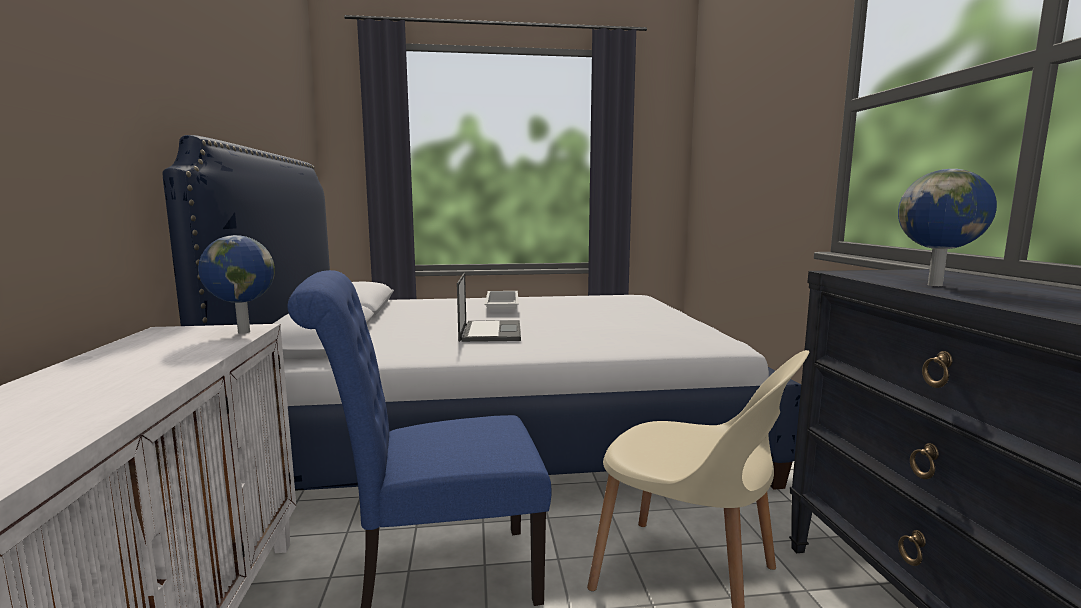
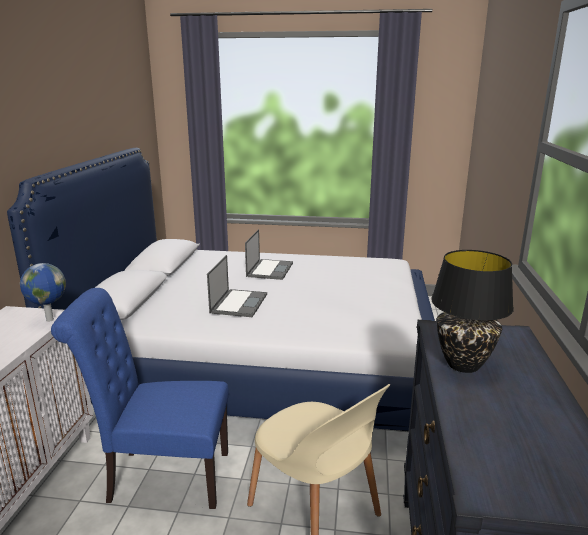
camera: 15 degrees right, 10 degrees up
white tray [484,291,519,309] -> laptop [245,229,293,280]
globe [898,169,997,286] -> black table lamp [431,250,514,373]

